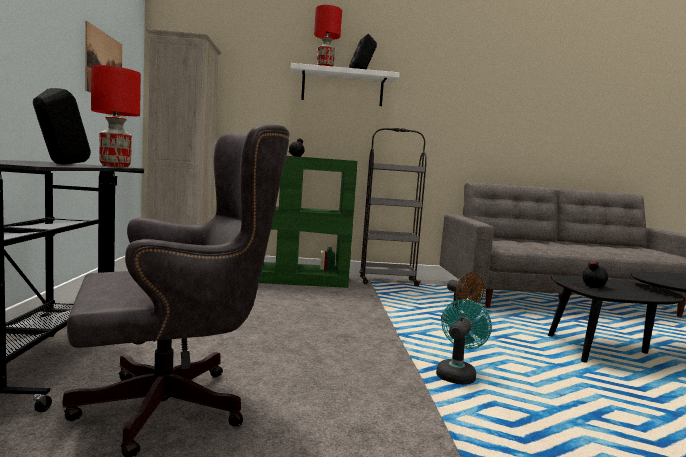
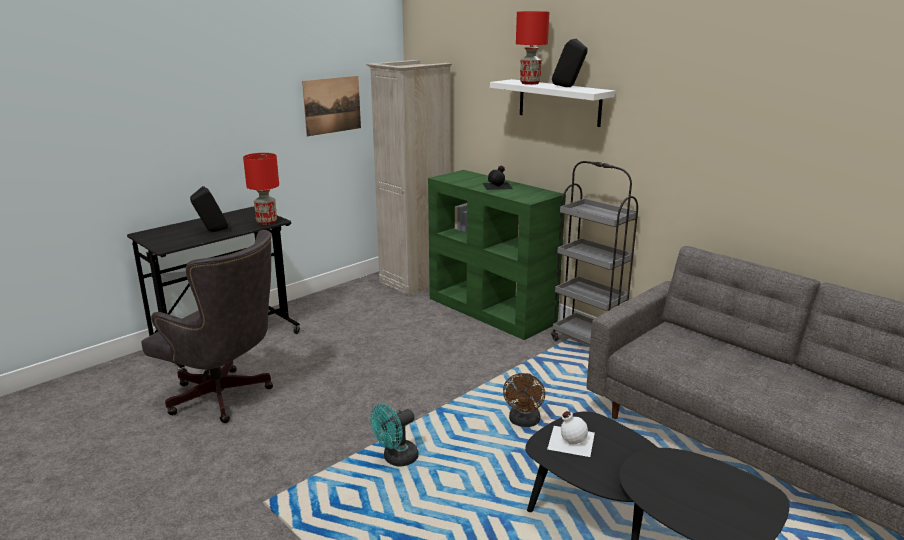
camera: 50 degrees right, 15 degrees up
turquoise fan [436,299,492,385] -> turquoise fan turned 150 degrees clockwise [370,404,418,467]
black bottle [568,260,617,293] -> white bottle [547,411,595,457]

